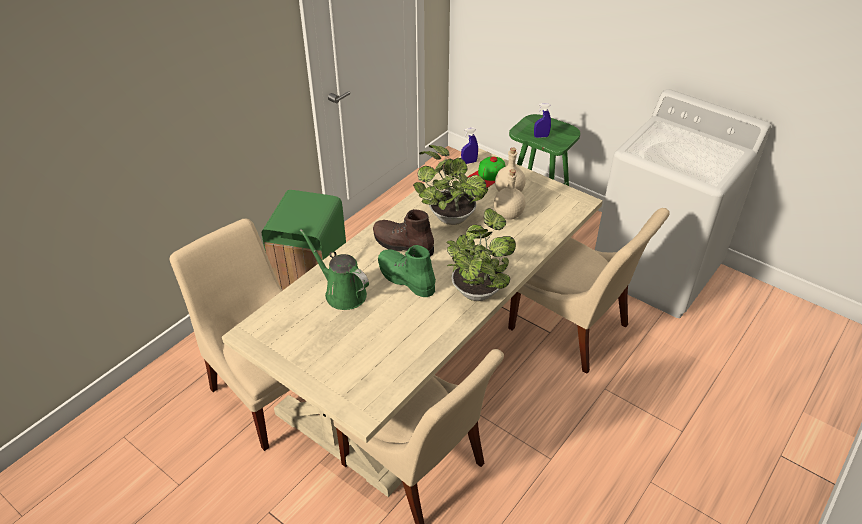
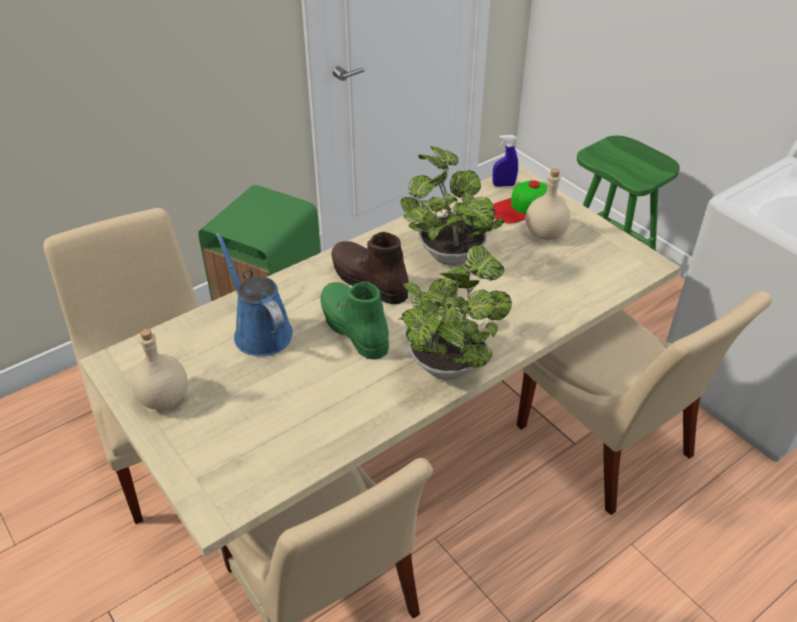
camera: 15 degrees right, 0 degrees up
green watering can [300,229,369,310] -> blue watering can [216,233,293,356]
beige bottle [494,169,526,220] -> beige bottle moved to [131,329,188,410]
blue spray bottle [534,103,551,138] -> none

